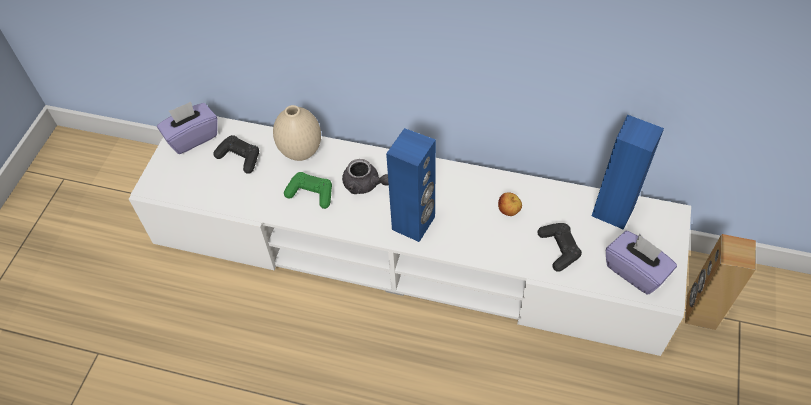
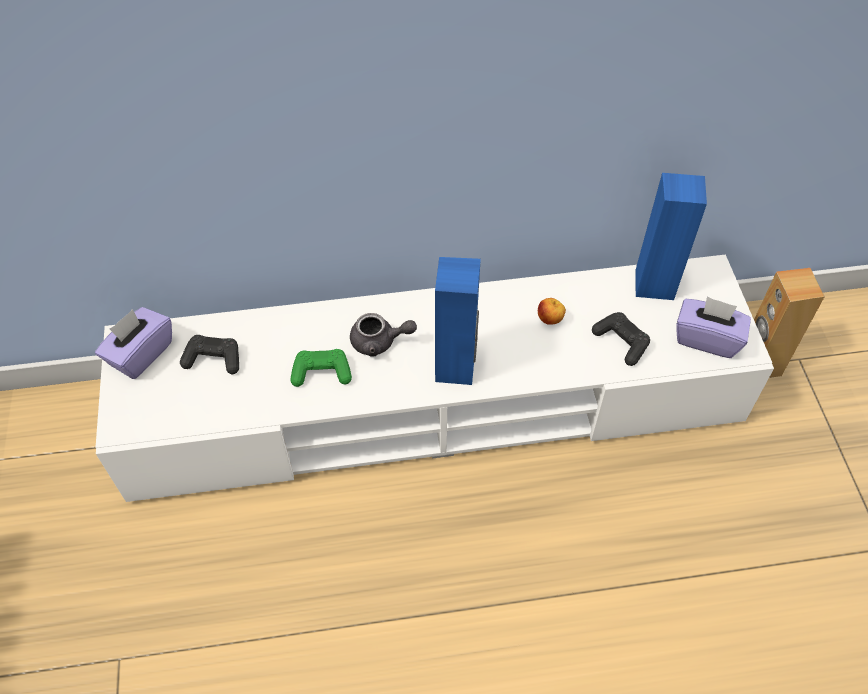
camera: 25 degrees left, 0 degrees up
beige vase [273,105,321,161] -> none

